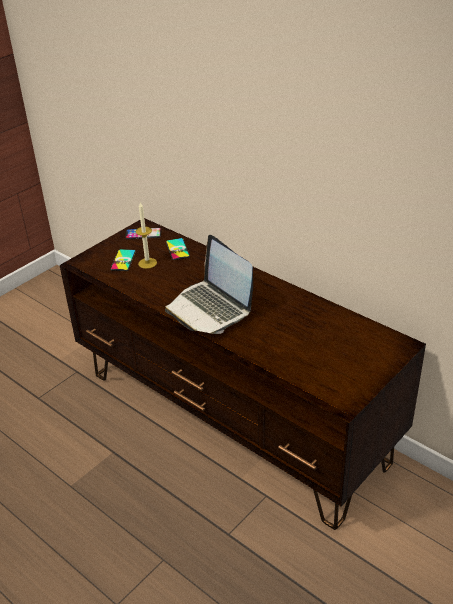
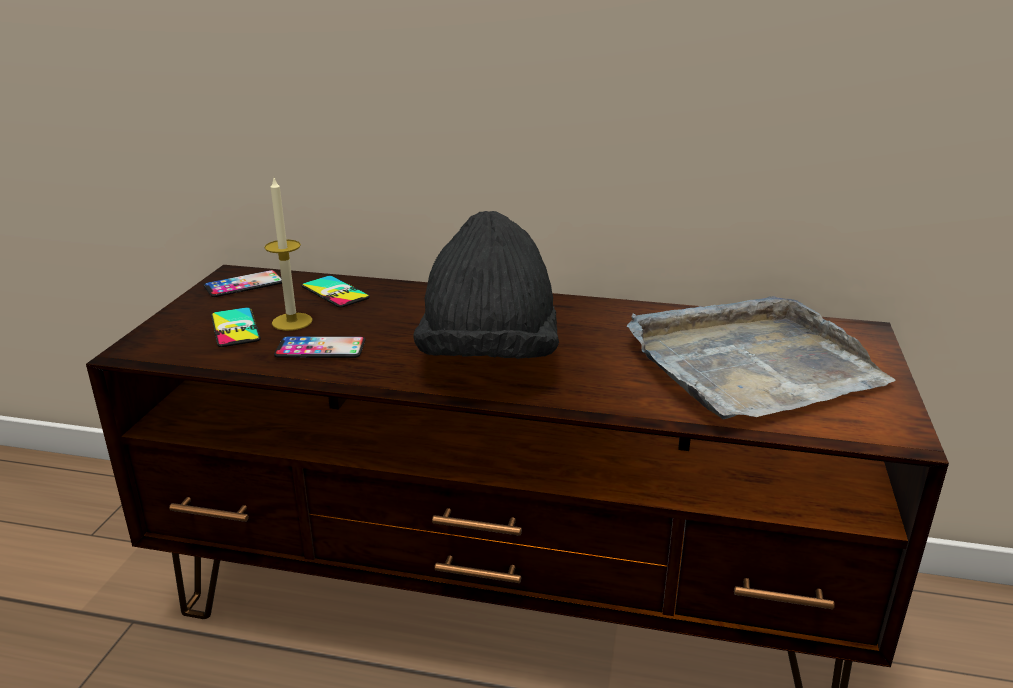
camera: 30 degrees left, 10 degrees down
laptop [165,235,253,334] -> black hat [413,211,559,359]
none -> phone [274,336,365,358]
none -> grey tray [627,296,895,419]

